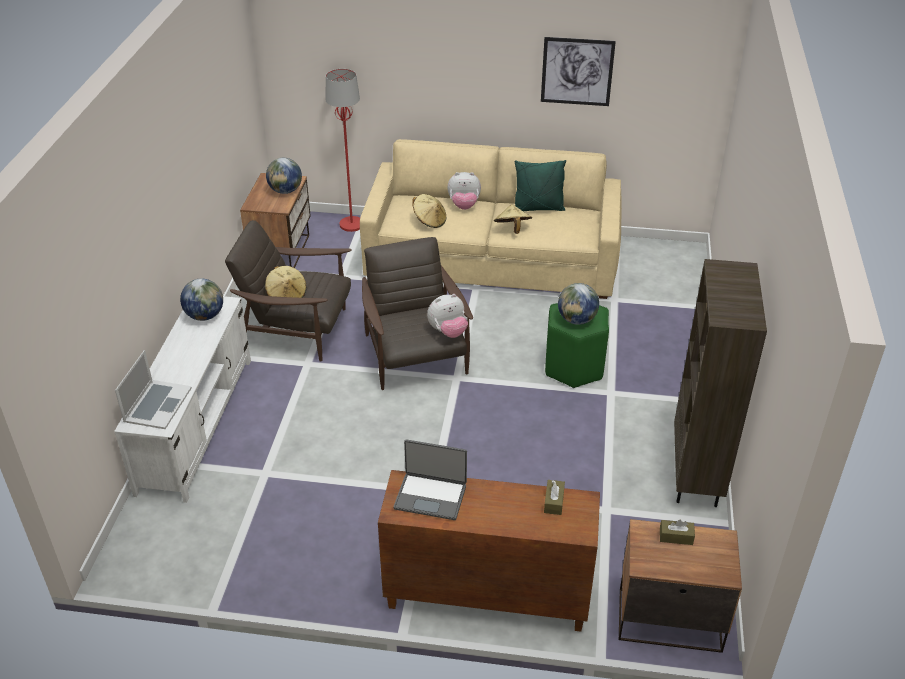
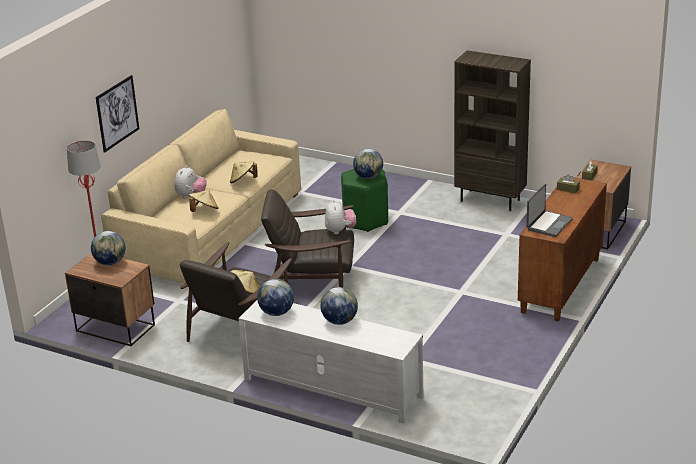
camera: 70 degrees left, 10 degrees down
laptop [115,350,192,429] -> none
green pillow [515,160,566,212] -> none
picture [541,37,616,106] -> picture moved to [95,75,139,153]
none -> globe [321,287,358,325]

